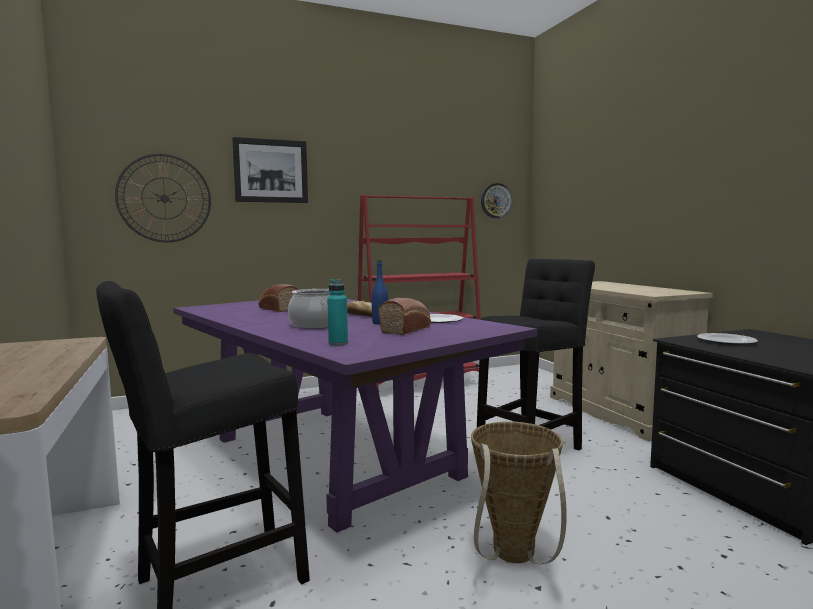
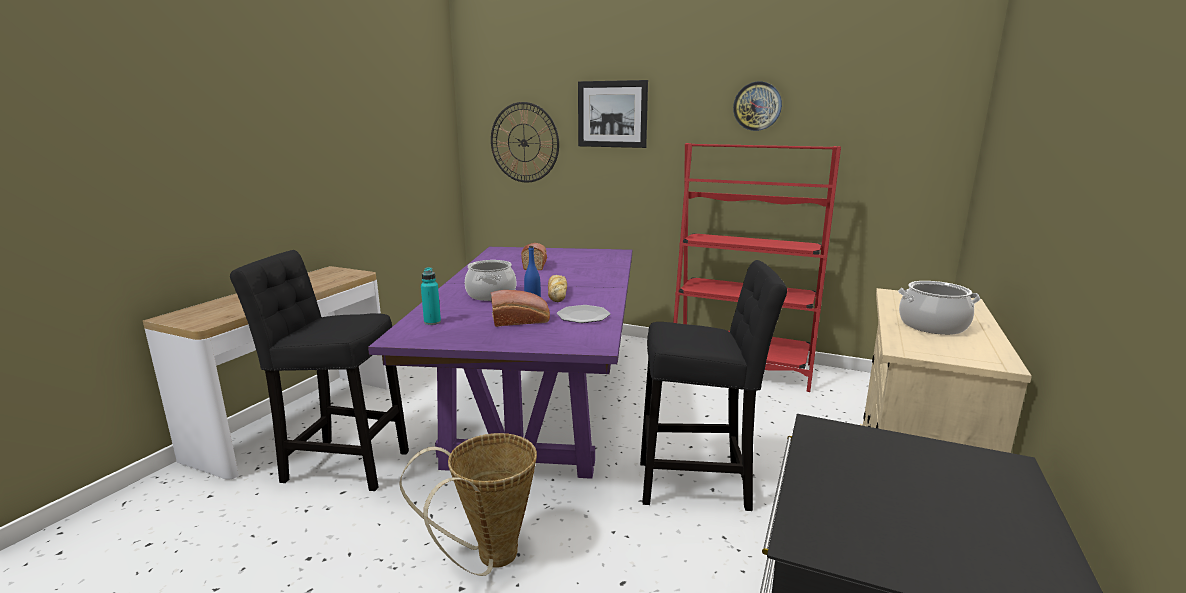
camera: 45 degrees right, 10 degrees up
wall clock [481,183,512,218] -> wall clock moved to [733,81,782,131]
plate [697,333,758,345] -> none
none -> cooking pot [898,281,980,335]

